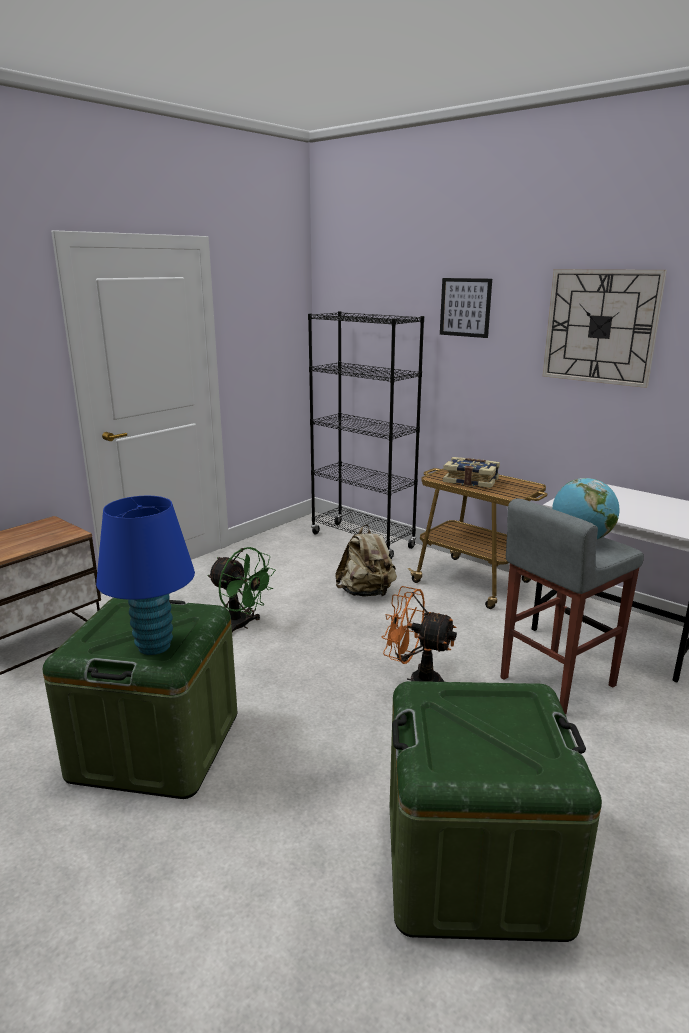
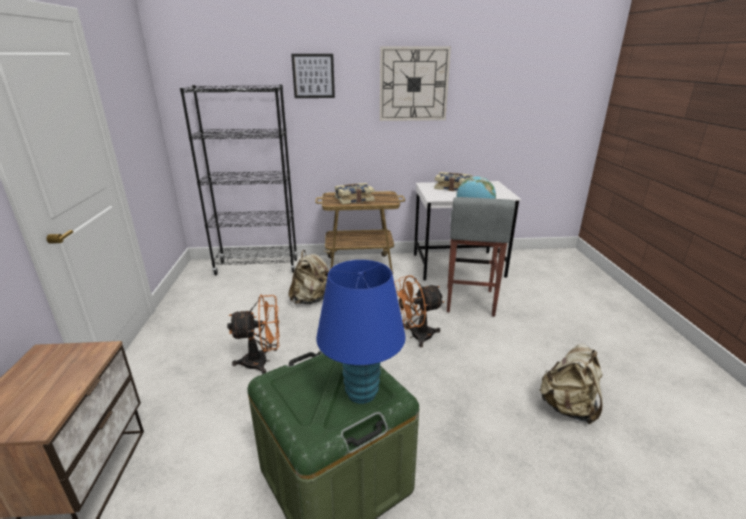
camera: 45 degrees left, 5 degrees up
green fan [207,547,276,632] -> orange fan [227,294,280,374]
green storage box [390,681,602,942] -> beige backpack [539,344,602,424]
none -> book [434,172,472,191]

